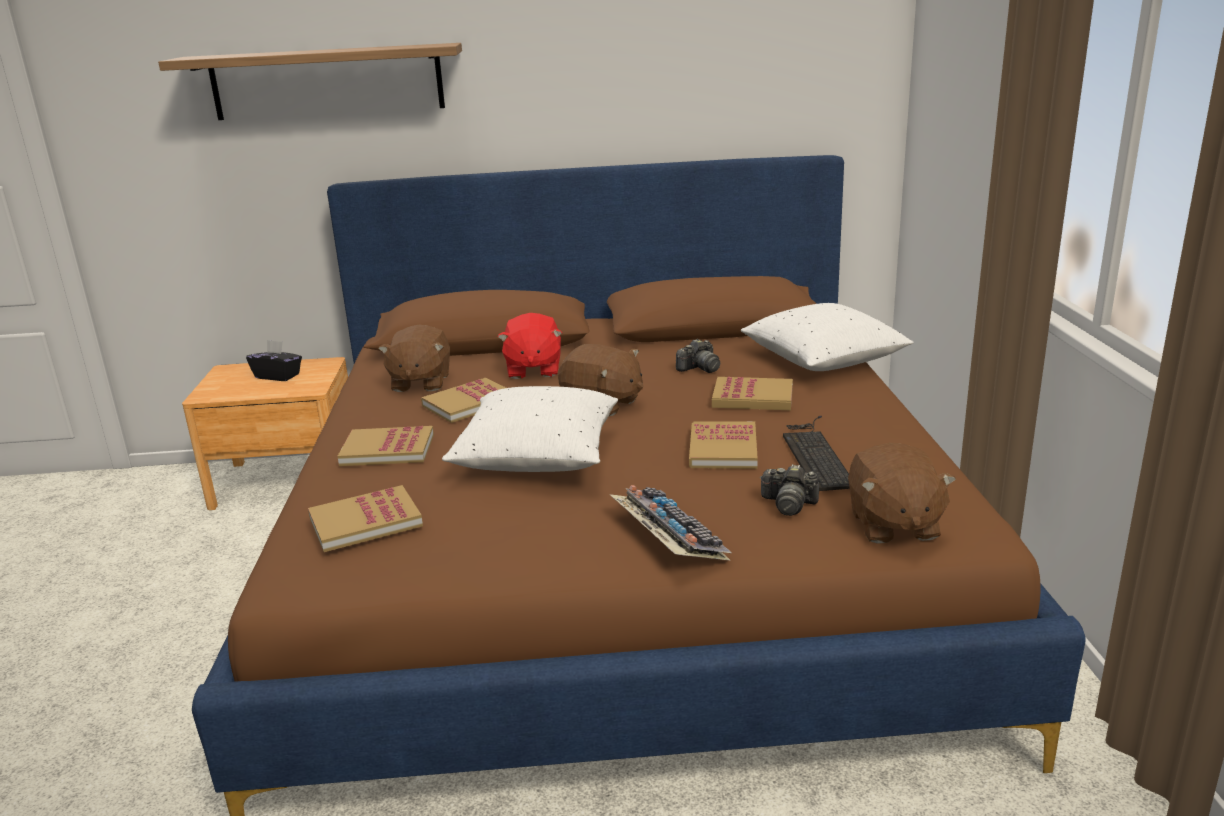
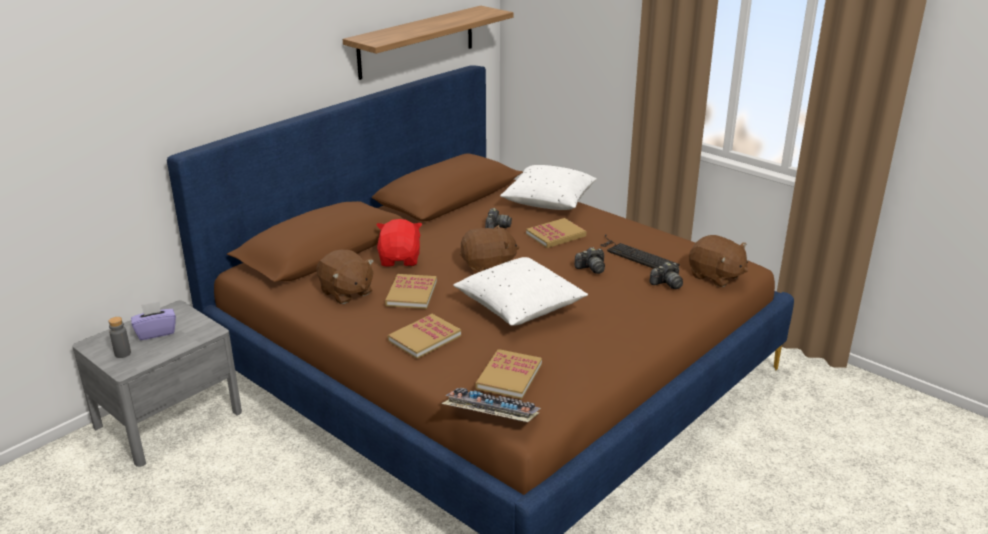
camera: 45 degrees left, 5 degrees up
shelf [158,43,462,120] -> shelf moved to [343,6,514,80]
brown nightstand [182,357,348,510] -> grey nightstand [72,300,242,467]
black tissue box [246,340,302,381] -> purple tissue box [131,301,176,340]
red plush toy [497,313,562,379] -> red plush toy turned 135 degrees counterclockwise [377,219,422,266]
keyboard [610,485,731,560] -> keyboard moved to [442,388,541,422]
book [689,421,758,469] -> camera [574,247,605,274]
none -> grey bottle [108,317,131,358]

